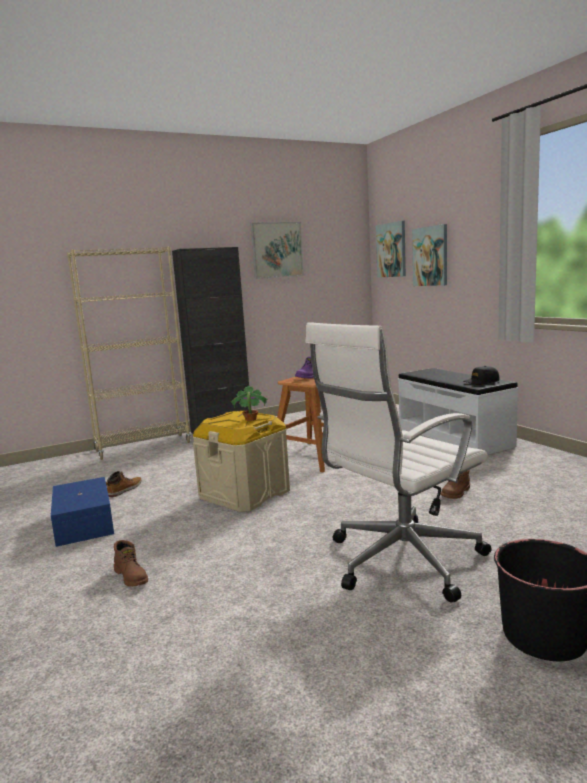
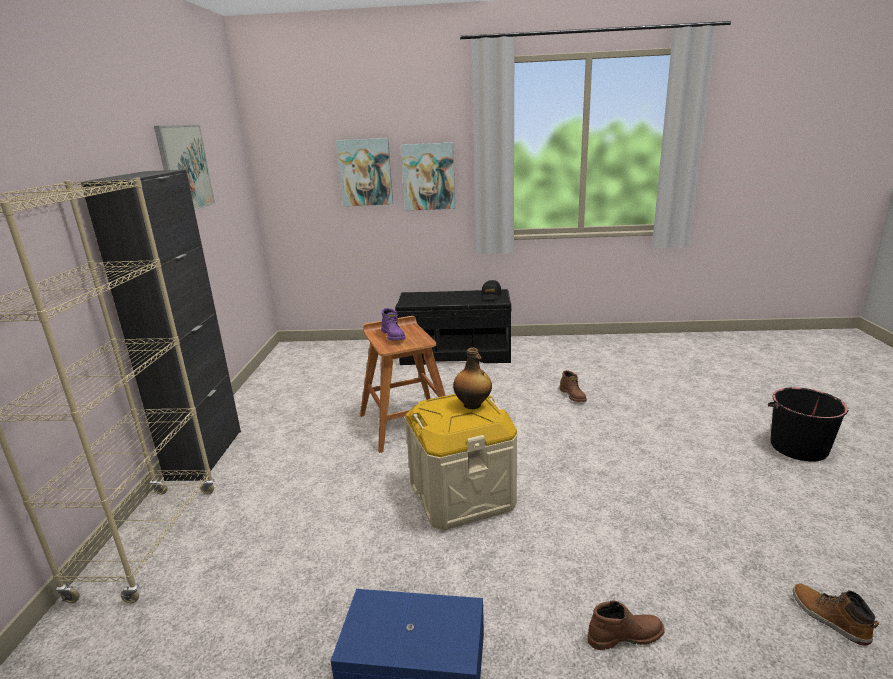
camera: 60 degrees left, 10 degrees up
boot [106,471,142,497] -> boot moved to [793,583,879,646]
potted plant [231,386,268,421] -> bottle [453,348,492,409]
white office chair [305,322,492,603] -> none
picture [376,221,406,278] -> picture moved to [401,142,455,211]
white bench [398,368,518,455] -> black bench [395,289,512,365]

